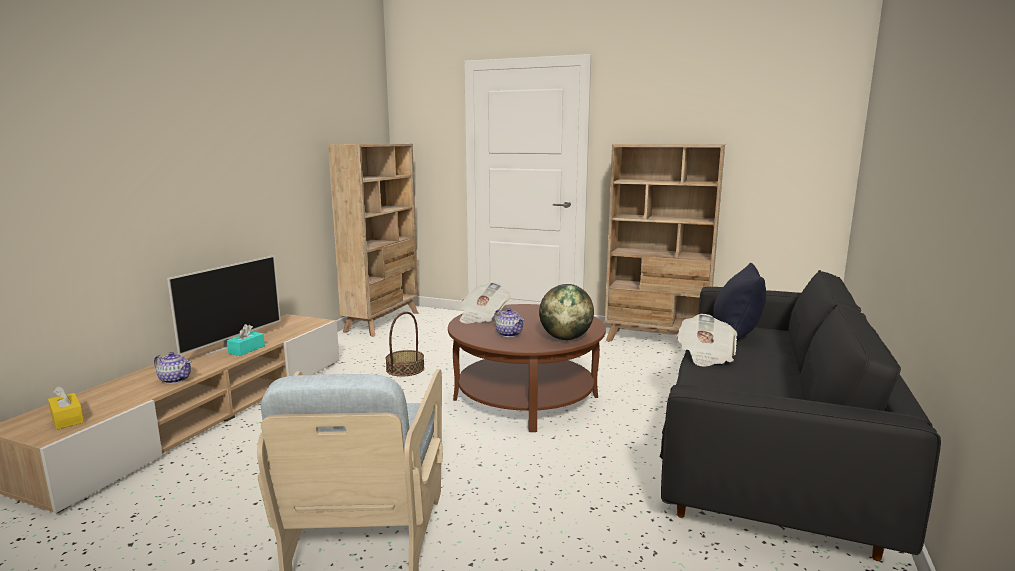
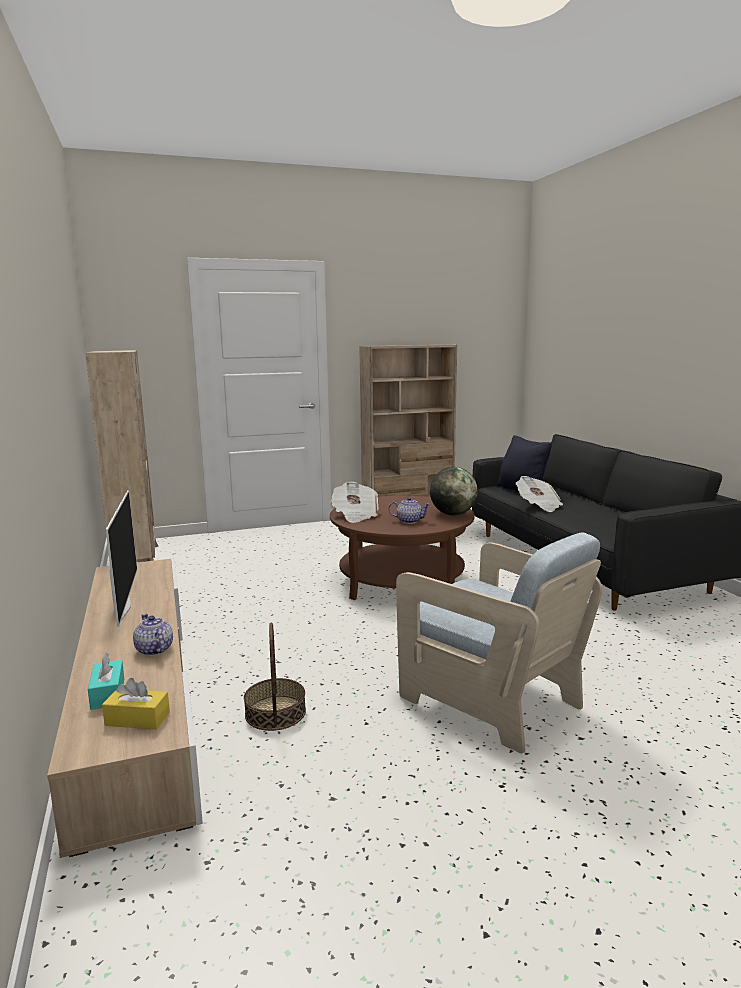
camera: 40 degrees left, 0 degrees up
teapot [154,352,192,384] -> teapot turned 105 degrees counterclockwise [133,614,173,656]
turquoise tissue box [227,324,265,356] -> turquoise tissue box moved to [88,653,124,710]
basket [385,312,425,376] -> basket moved to [244,623,306,731]

